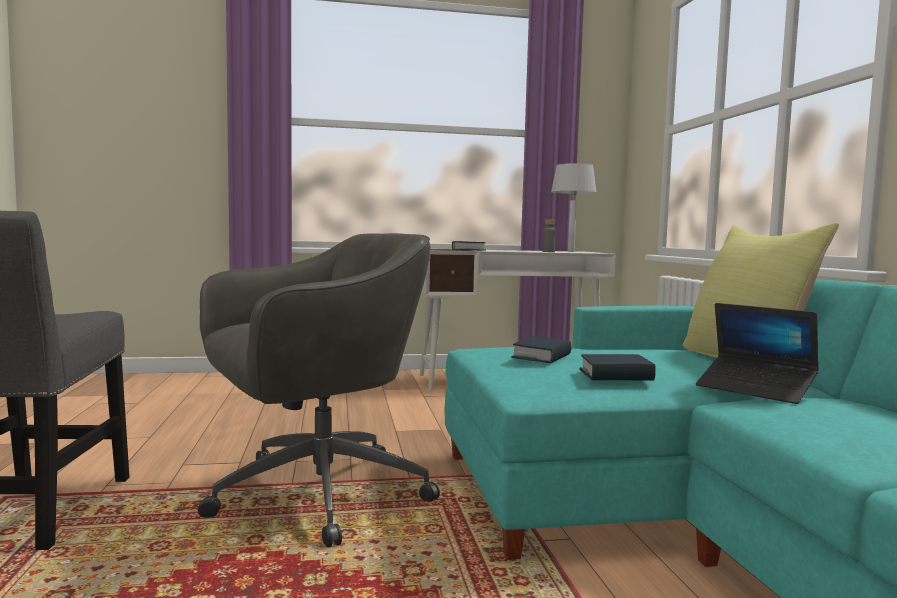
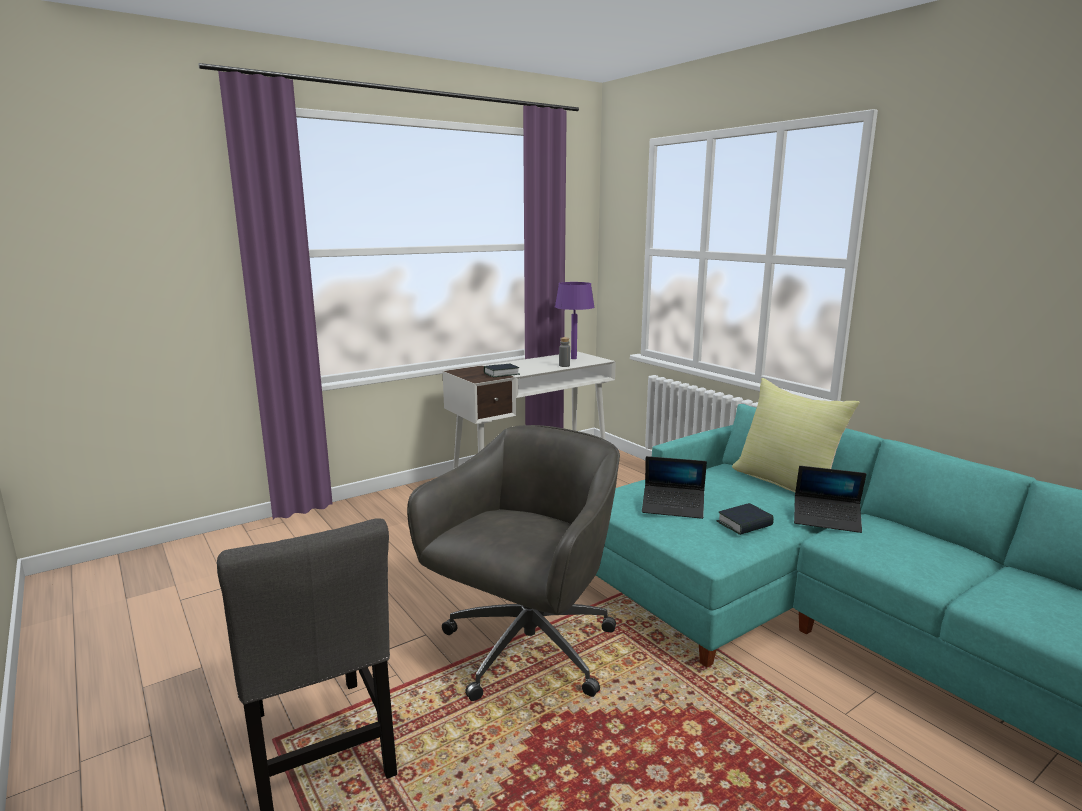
camera: 25 degrees left, 10 degrees up
book [511,336,572,363] -> laptop [642,456,707,519]
grey table lamp [551,163,597,252] -> purple table lamp [555,282,595,359]

